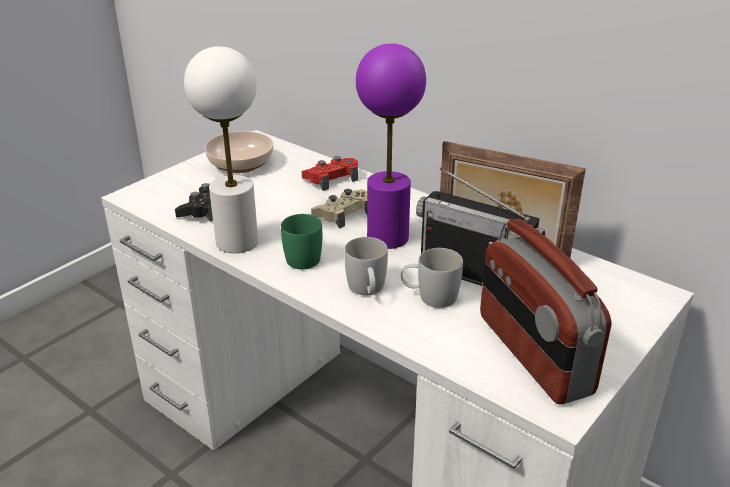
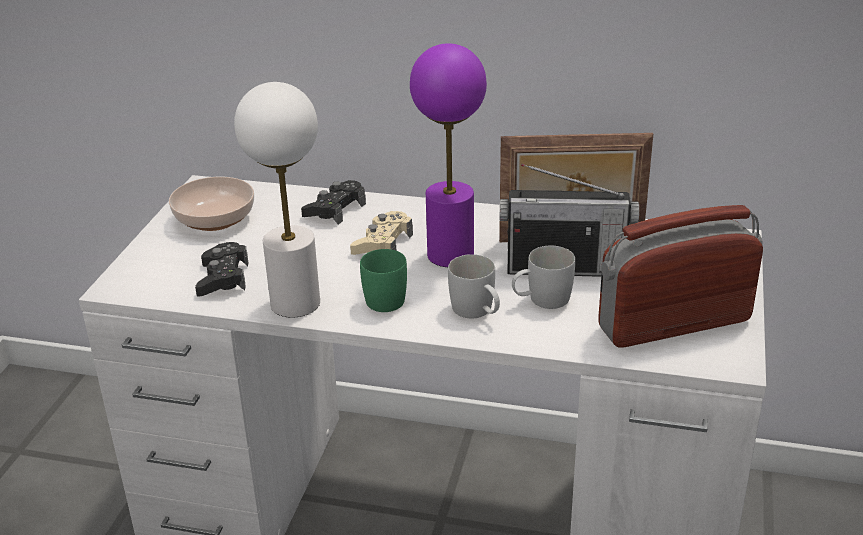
camera: 25 degrees left, 0 degrees up
red game controller [302,156,358,191] -> black game controller [301,180,366,225]
radio [480,218,612,404] -> radio turned 120 degrees clockwise [598,205,763,348]

